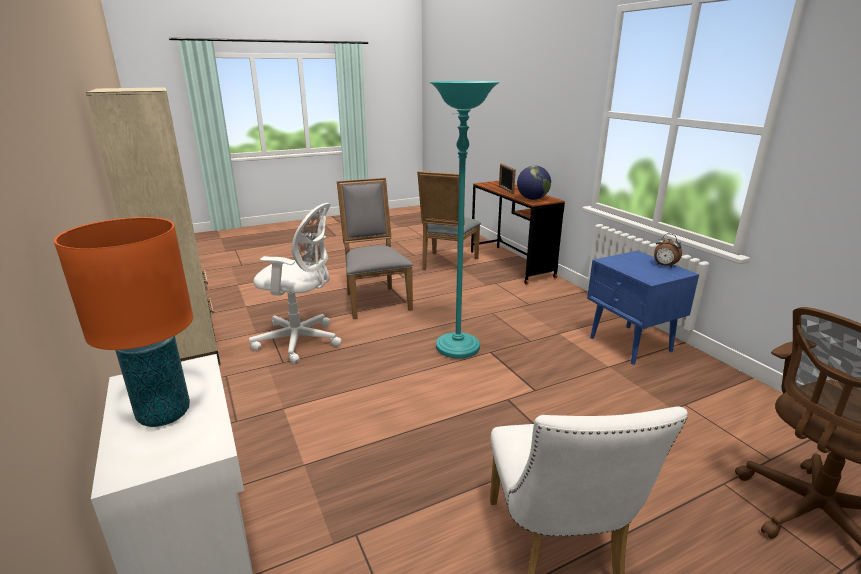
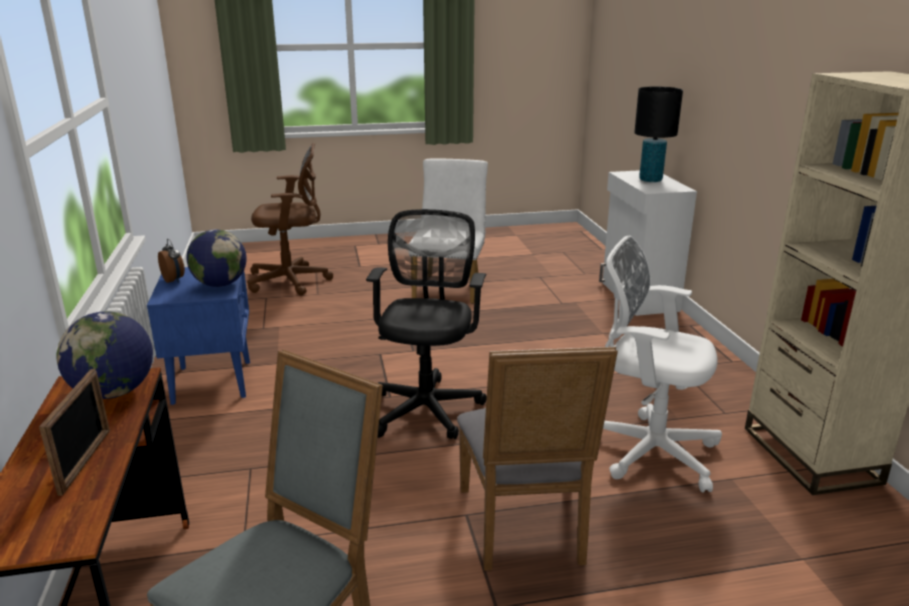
camera: 165 degrees left, 0 degrees up
orange table lamp [54,217,193,427] -> black table lamp [634,86,683,182]
turquoise floor lamp [430,81,500,359] -> black office chair [366,209,487,439]
none -> globe [187,229,247,287]

